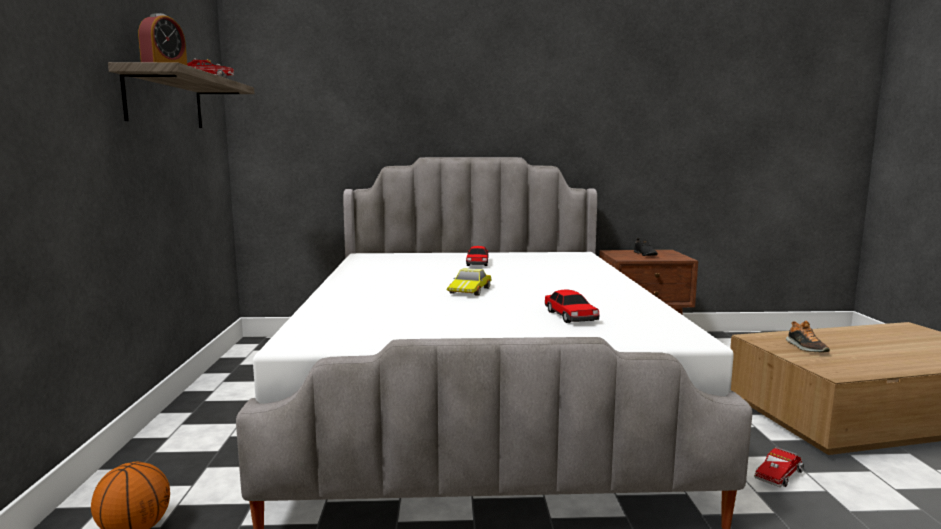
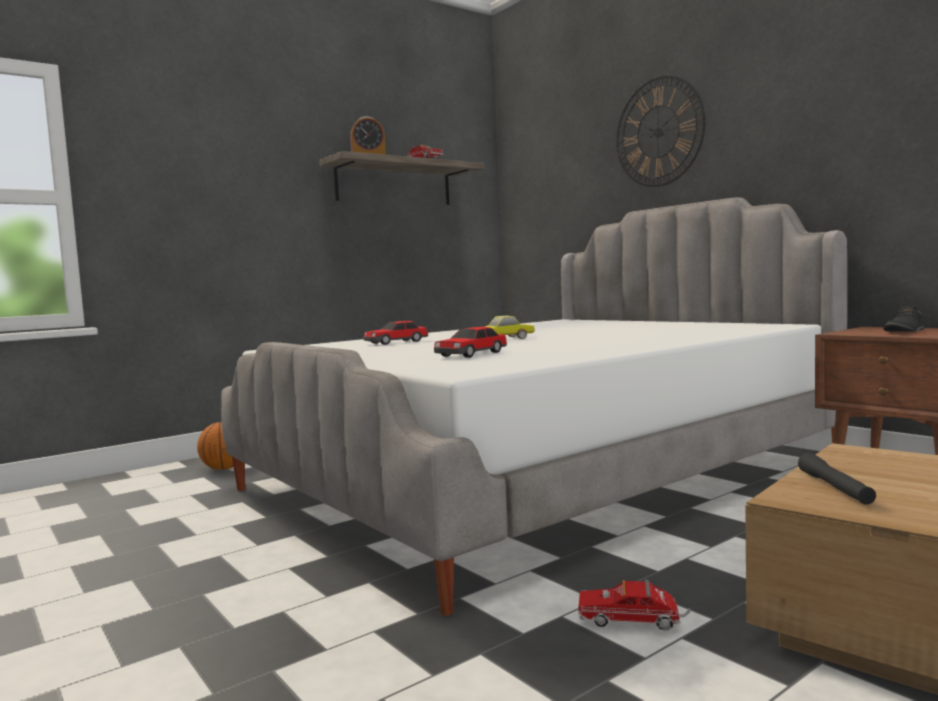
camera: 55 degrees right, 5 degrees down
toy car [466,246,489,266] -> toy car moved to [363,321,428,345]
shoe [786,321,830,352] -> none
none -> wall clock [616,75,706,187]
none -> black flashlight [798,453,876,505]

